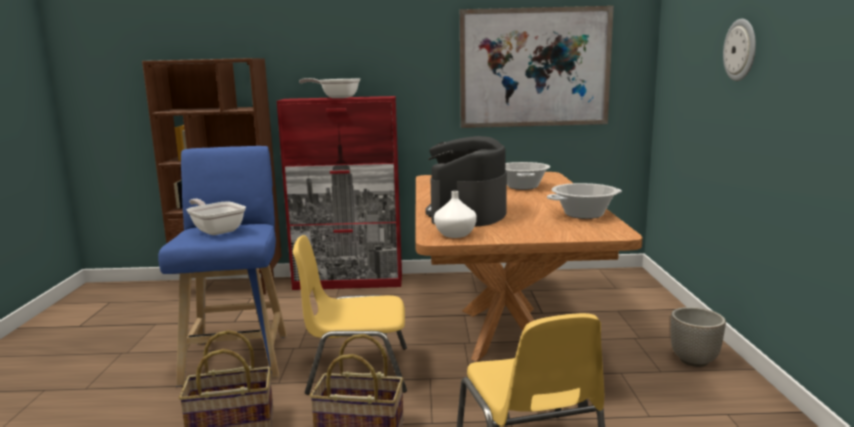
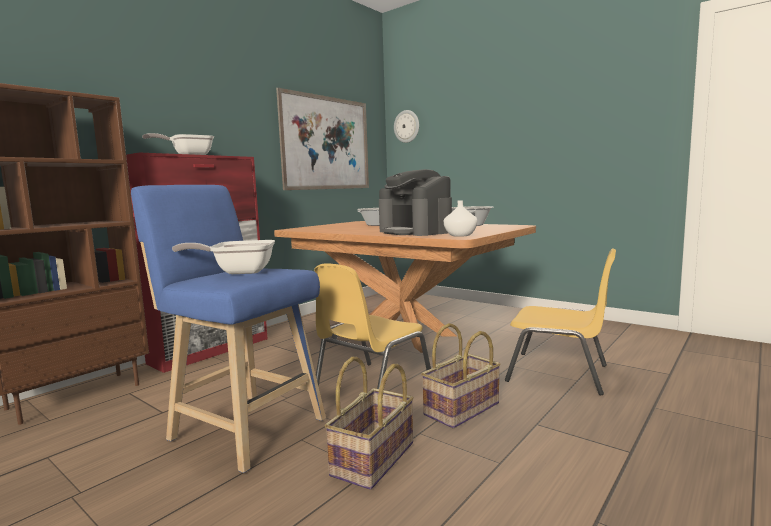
camera: 50 degrees left, 5 degrees down
planter [671,307,726,367] -> none
wall clock [723,19,756,81] -> wall clock moved to [394,110,419,143]

